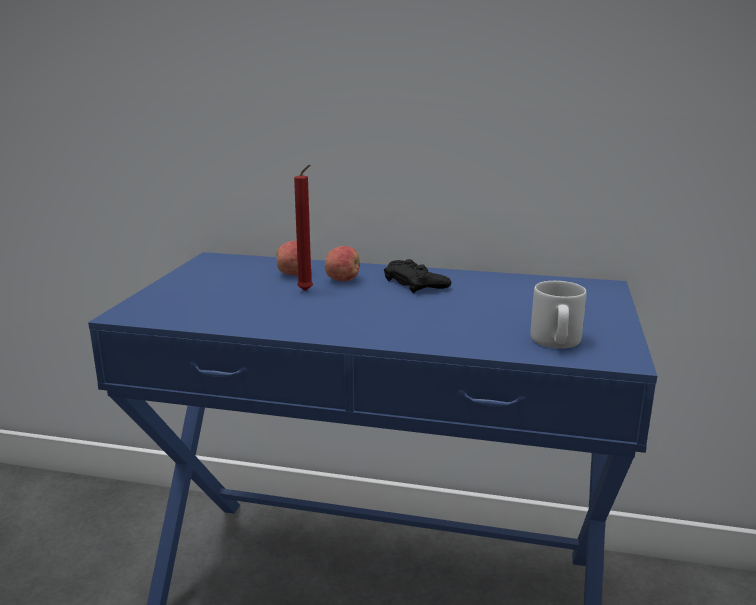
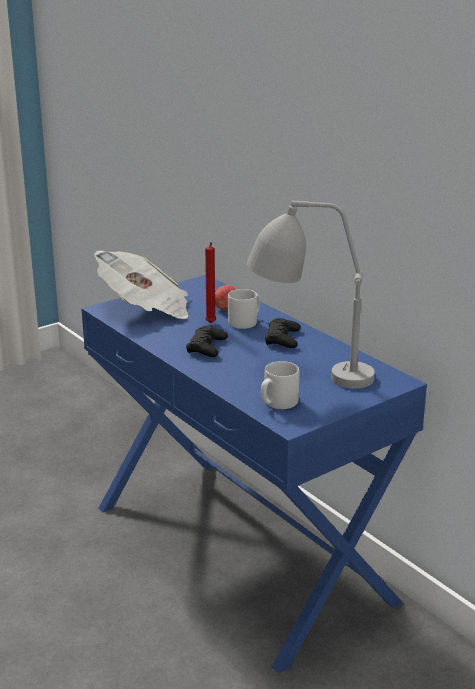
camera: 40 degrees right, 5 degrees up
apple [325,246,360,281] -> grey mug [228,289,260,329]
none -> newspaper [94,250,188,319]
none -> black game controller [186,326,228,357]
none -> grey table lamp [247,200,375,388]

